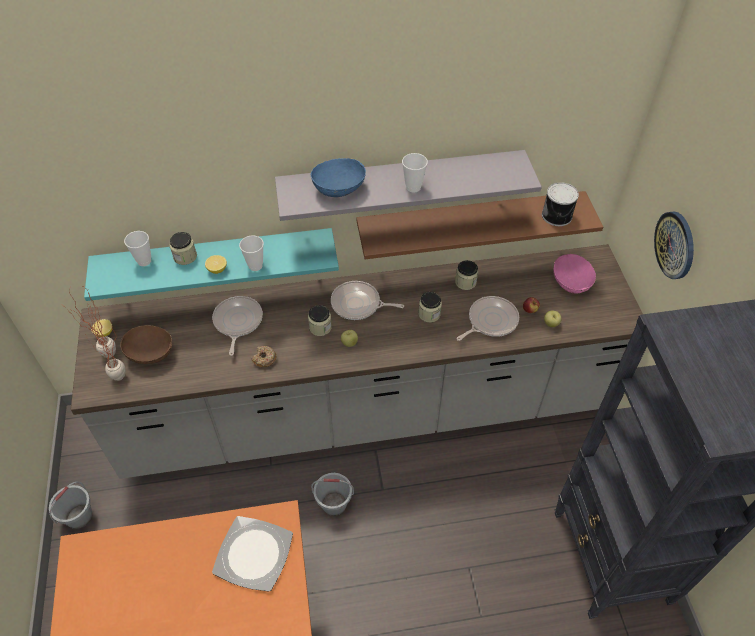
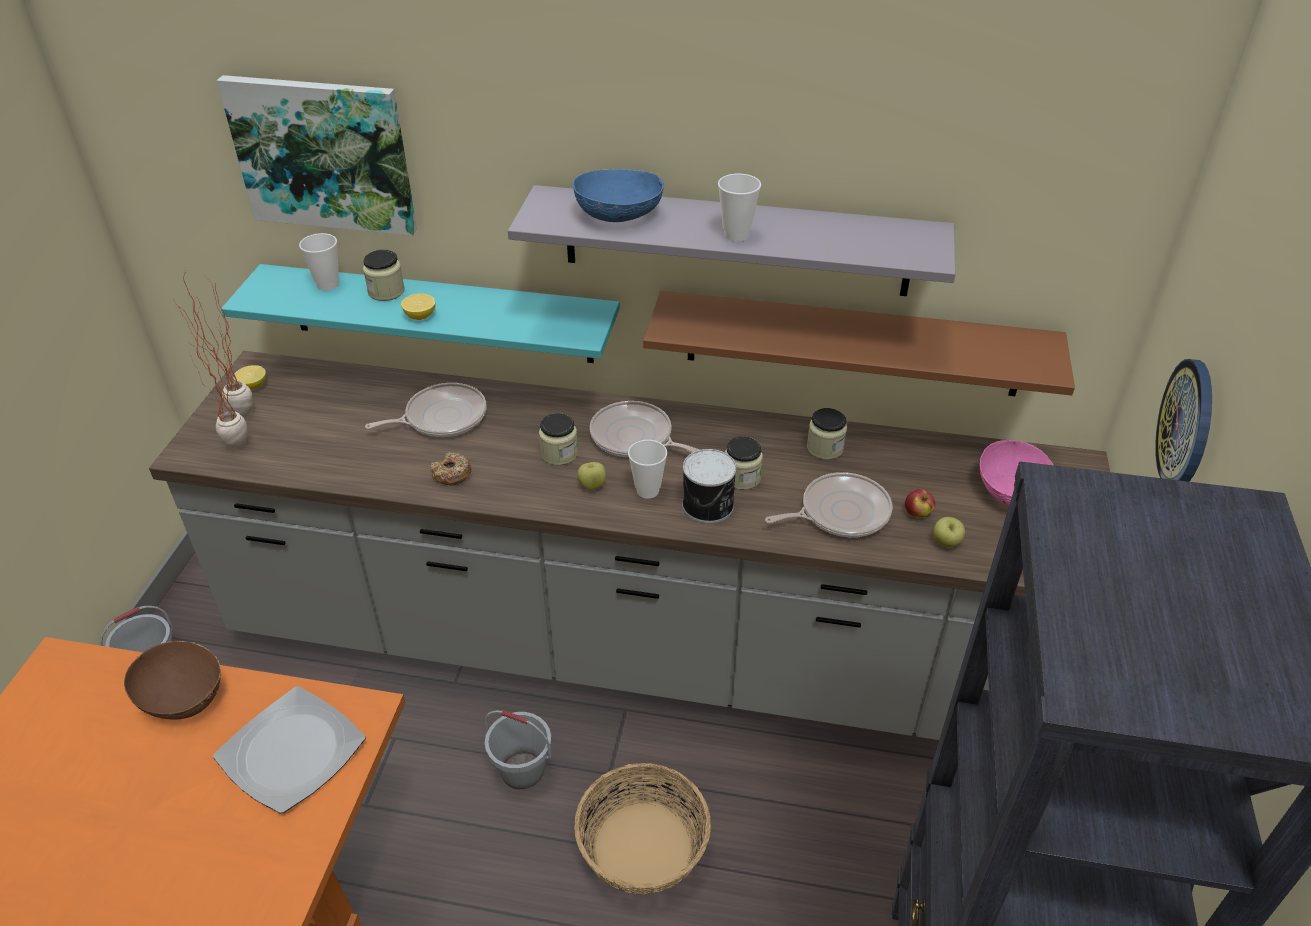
camera: 20 degrees right, 10 degrees down
brown bowl [120,325,172,364] -> brown bowl moved to [124,641,221,720]
frying pan [212,296,263,356] -> frying pan turned 45 degrees clockwise [365,383,486,437]
cup [239,235,264,271] -> cup moved to [628,440,667,499]
can [542,182,579,226] -> can moved to [682,449,737,523]
none -> picture [217,75,417,236]
none -> basket [574,763,711,894]

